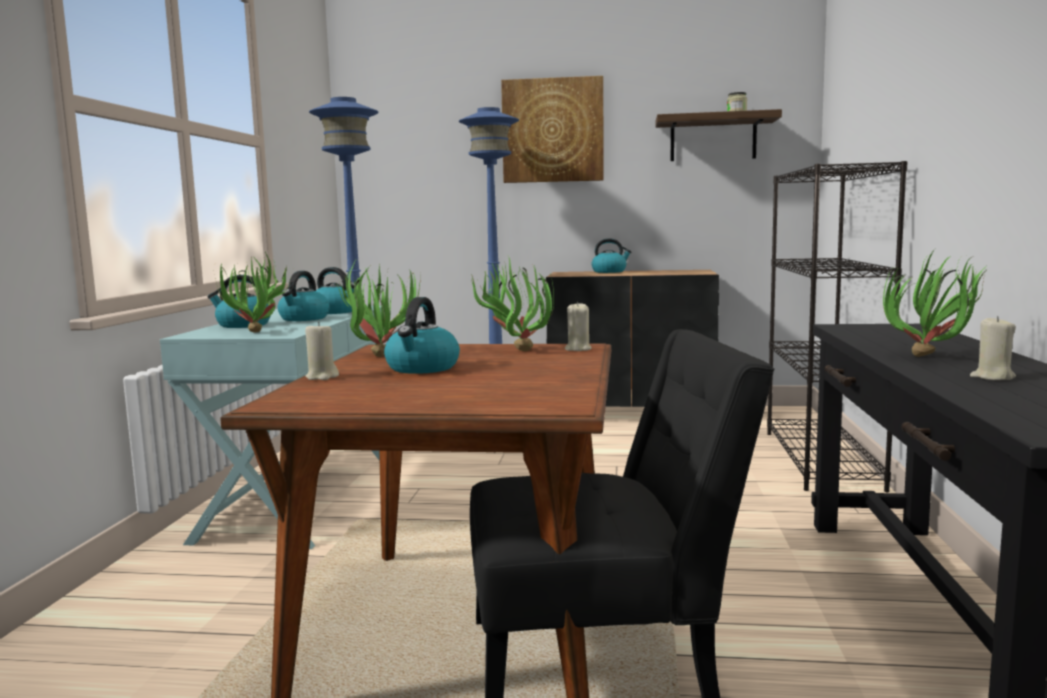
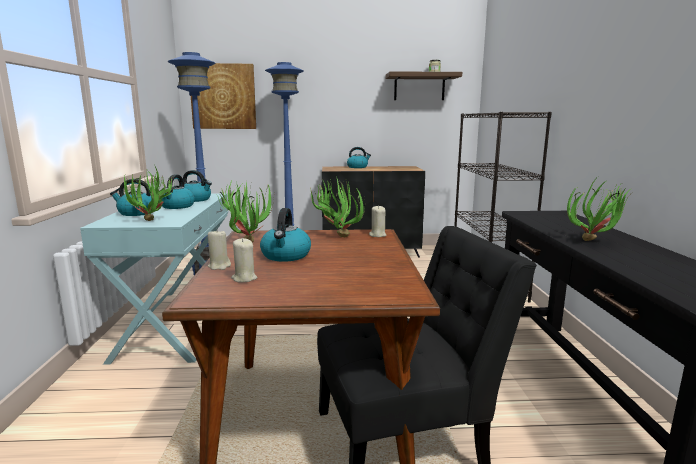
camera: 10 degrees left, 5 degrees up
picture [501,76,603,183] -> picture moved to [191,63,256,129]
beige candle [970,316,1016,380] -> beige candle moved to [231,238,257,283]

